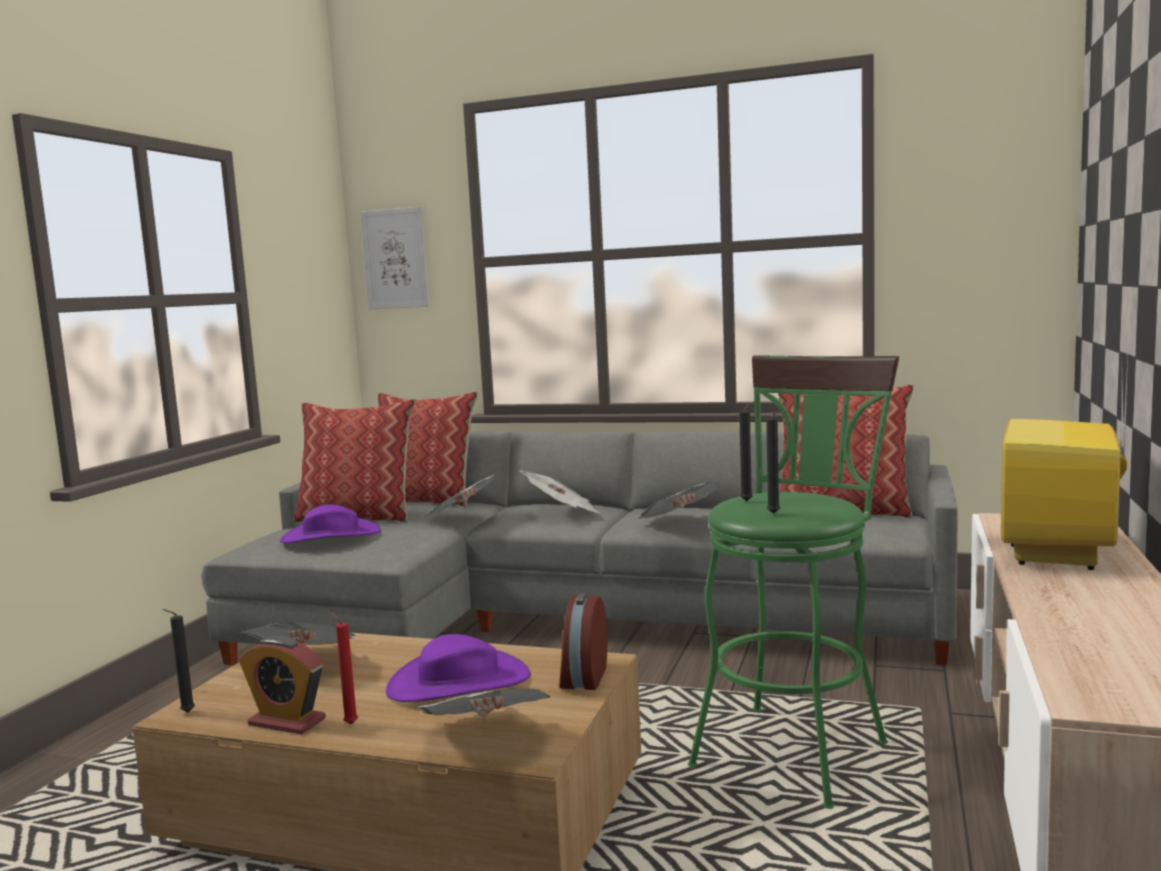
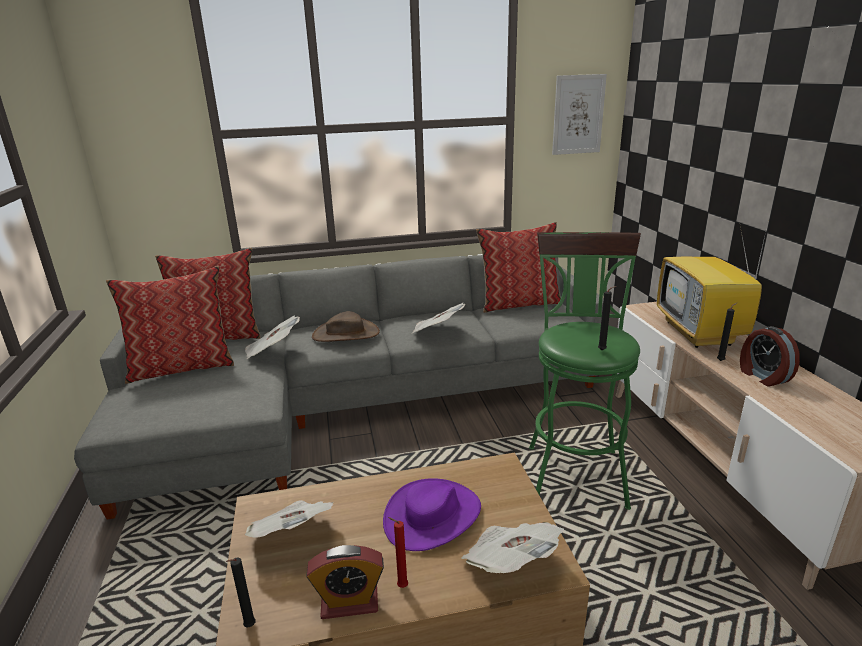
camera: 30 degrees left, 15 degrees up
purple hat [280,505,381,543] -> none
picture [360,207,429,309] -> picture moved to [552,74,607,155]
newspaper [520,471,600,513] -> brown hat [312,311,380,342]
alarm clock [559,593,608,690] -> alarm clock moved to [740,326,800,386]
black candle [739,401,755,501] -> black candle moved to [717,303,737,361]

